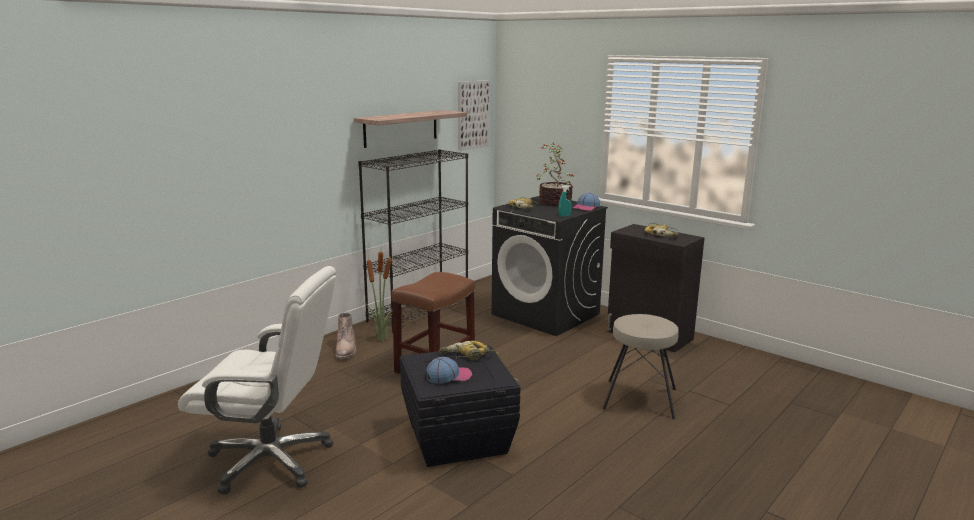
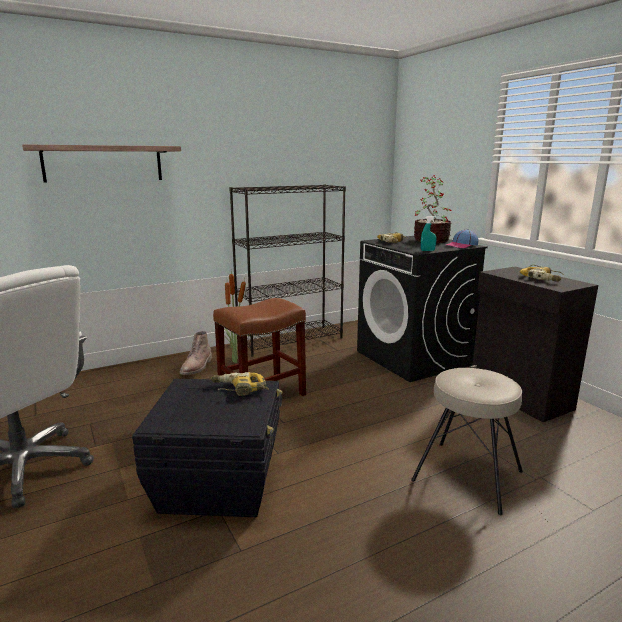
camera: 20 degrees right, 0 degrees up
shelf [354,110,467,148] -> shelf moved to [22,144,181,182]
cap [426,357,472,384] -> none
picture [458,80,490,151] -> none

